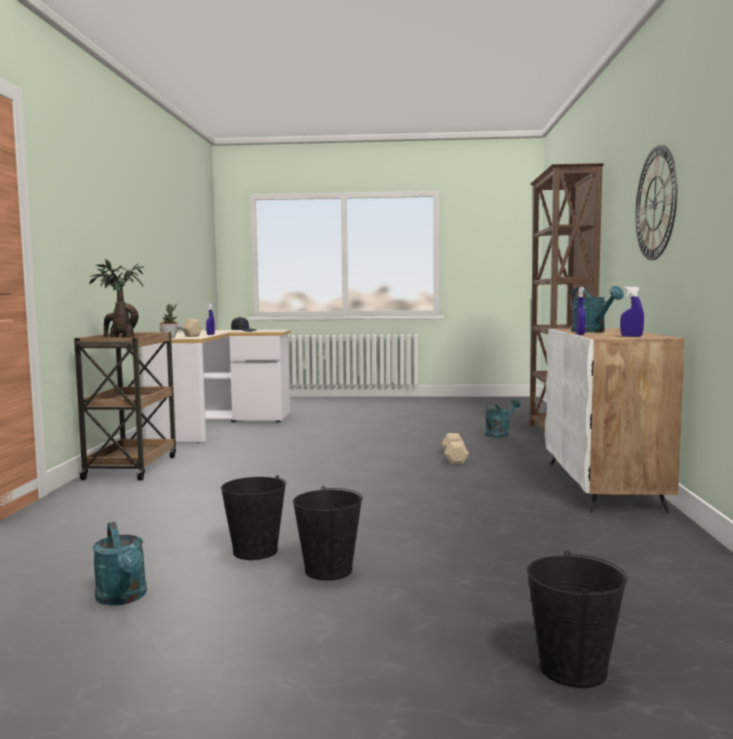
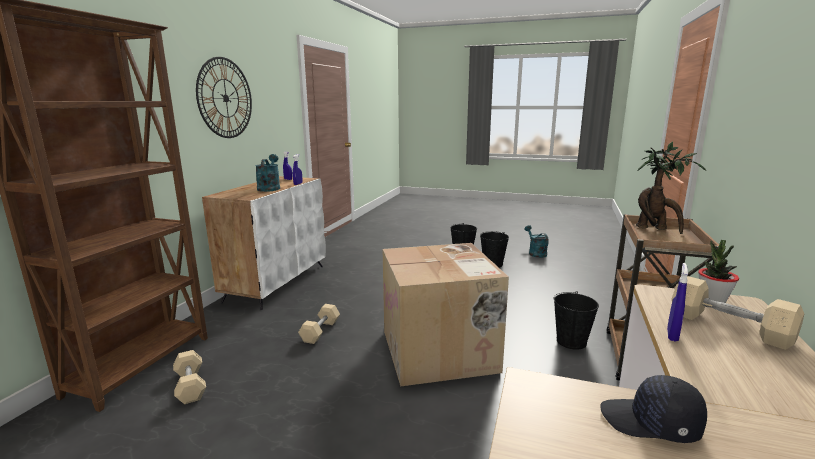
camera: 165 degrees left, 10 degrees up
turquoise watering can [485,399,520,437] -> beige dumbbell [173,350,206,404]
black bucket [527,551,628,688] -> black bucket moved to [554,291,599,350]
none -> cardboard box [382,243,509,387]

